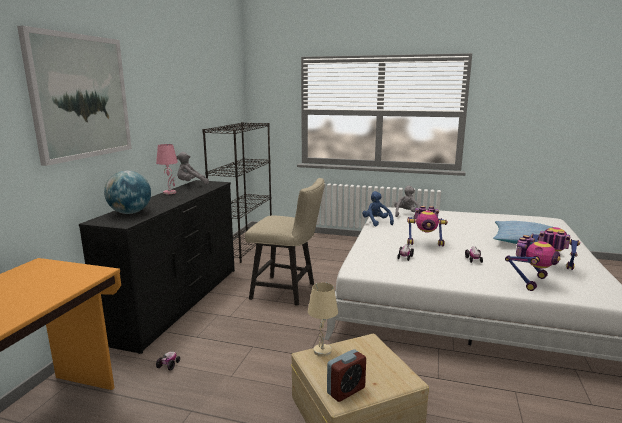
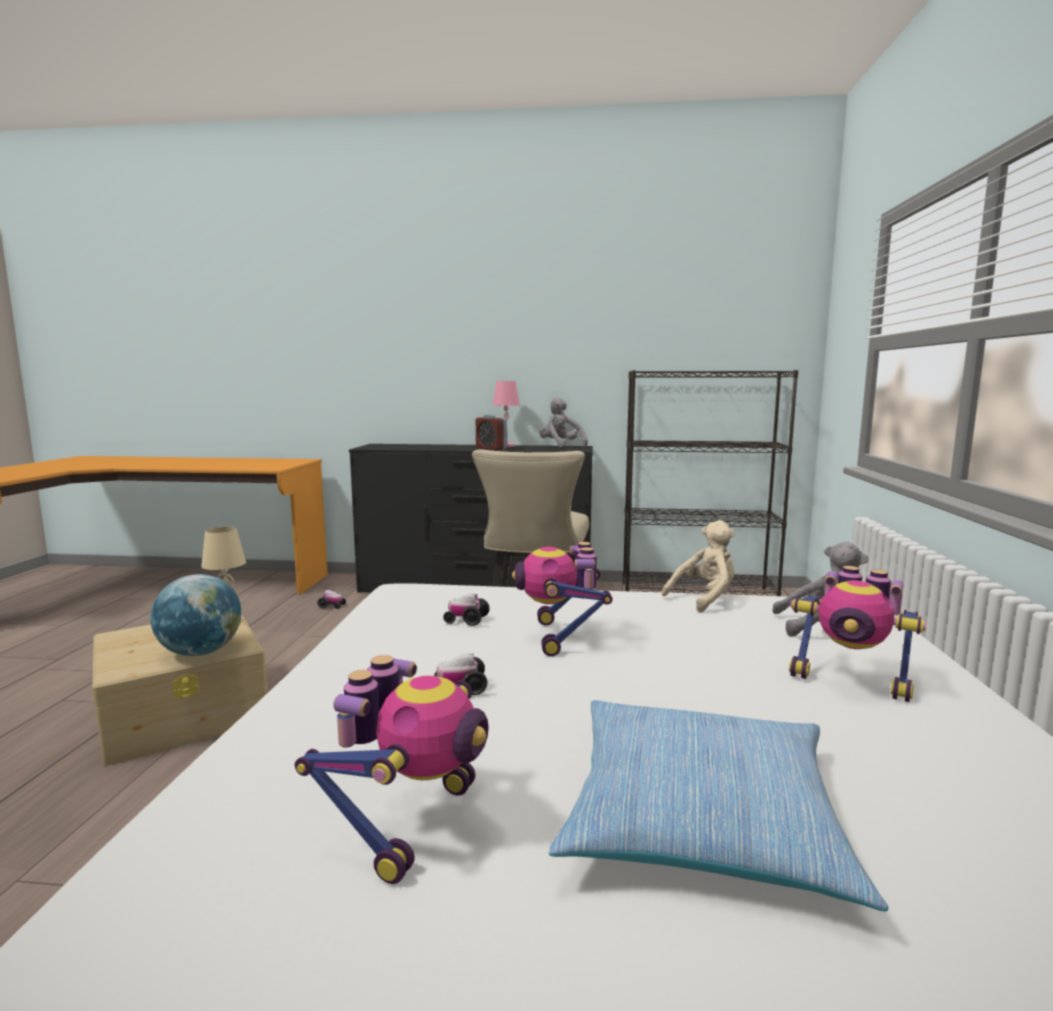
camera: 80 degrees right, 5 degrees down
picture [17,26,132,166] -> none
globe [104,171,151,214] -> globe moved to [151,574,241,656]
alarm clock [327,349,366,402] -> alarm clock moved to [476,414,507,450]
blue plush toy [362,191,394,226] -> beige plush toy [662,520,735,612]
toy robot [505,235,561,291] -> toy robot moved to [789,566,926,702]

